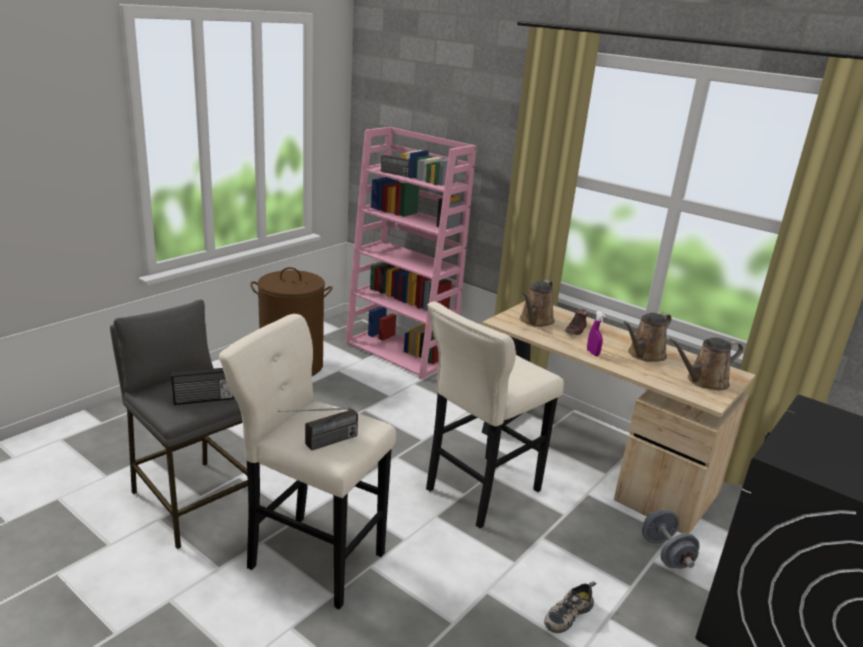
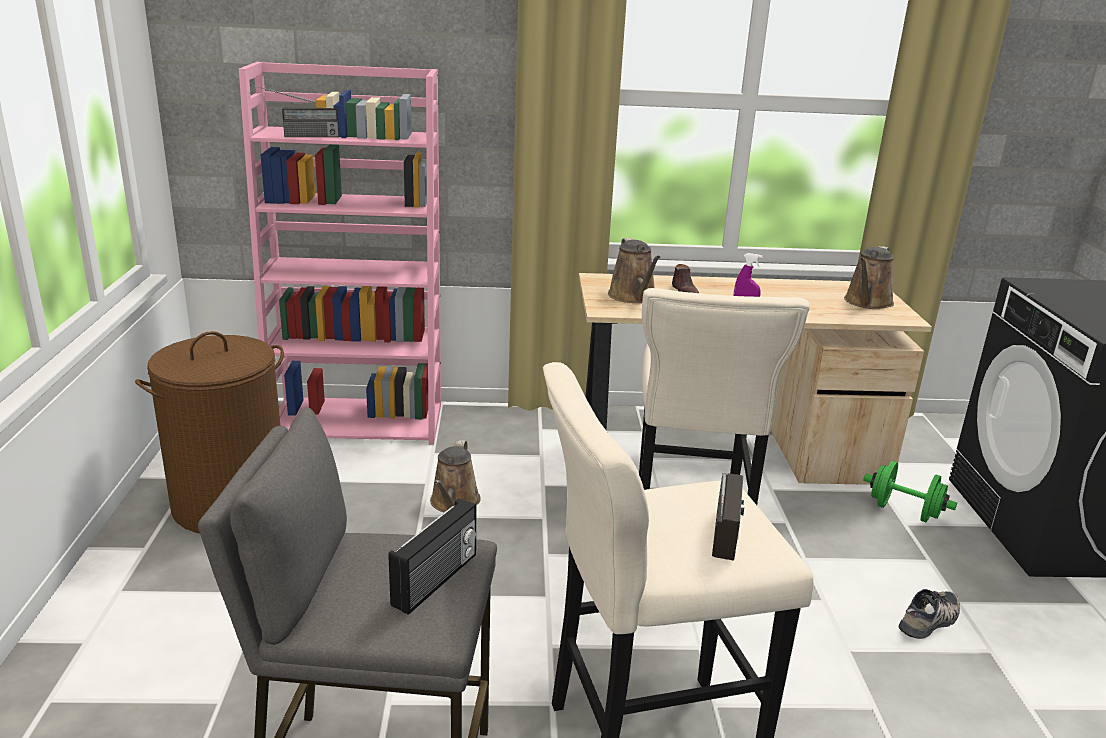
camera: 40 degrees left, 0 degrees up
shoe [544,581,596,633] -> shoe turned 135 degrees counterclockwise [899,589,960,639]
brown watering can [623,313,671,362] -> brown watering can moved to [430,440,481,512]
grey dumbbell [642,510,700,569] -> green dumbbell [863,461,957,522]

